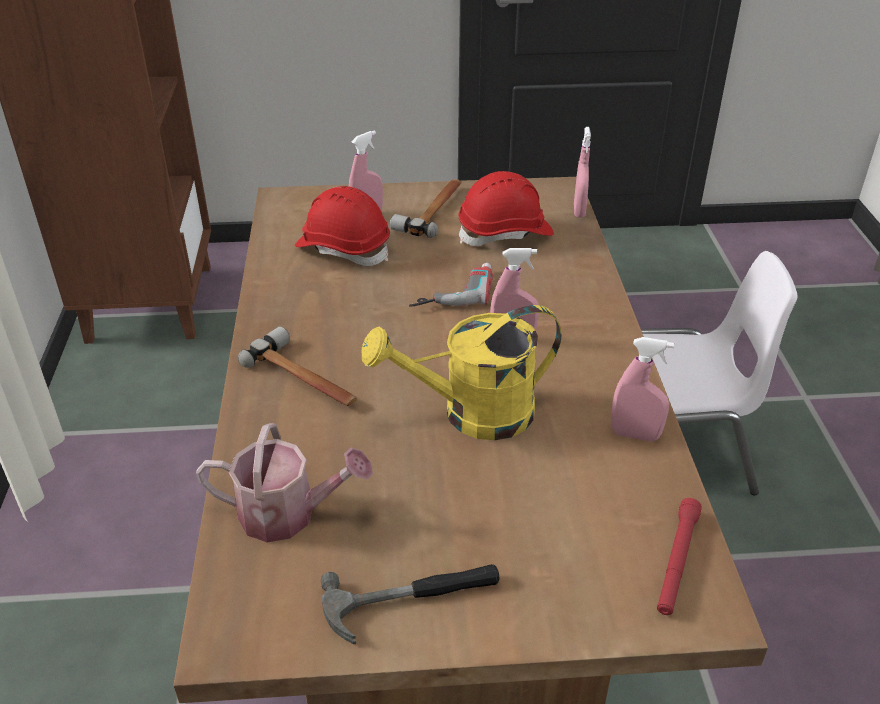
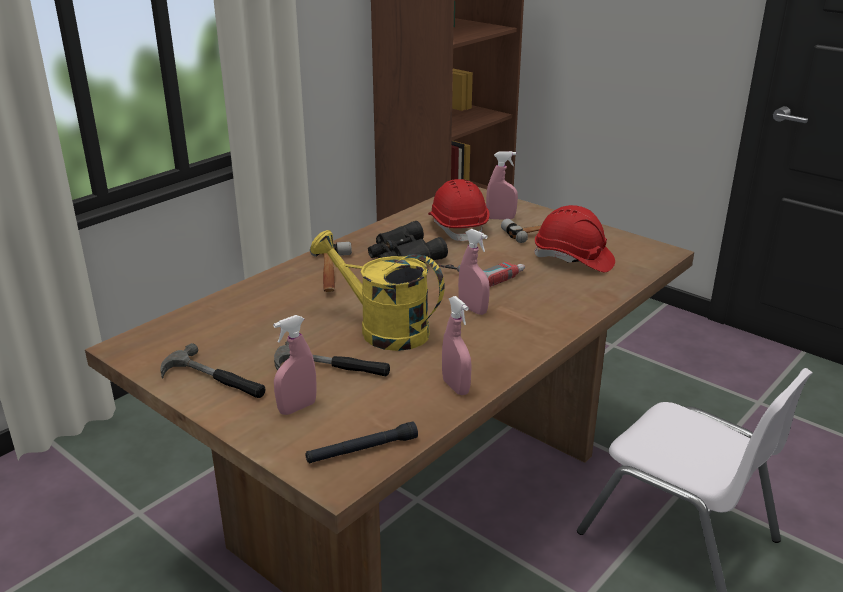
camera: 45 degrees right, 10 degrees down
watering can [196,423,373,542] -> none
pink spray bottle [574,127,591,217] -> pink spray bottle moved to [273,315,317,415]
red flashlight [657,498,702,615] -> black flashlight [306,421,418,463]
none -> hammer [274,341,390,376]
none -> black binoculars [368,221,448,263]

